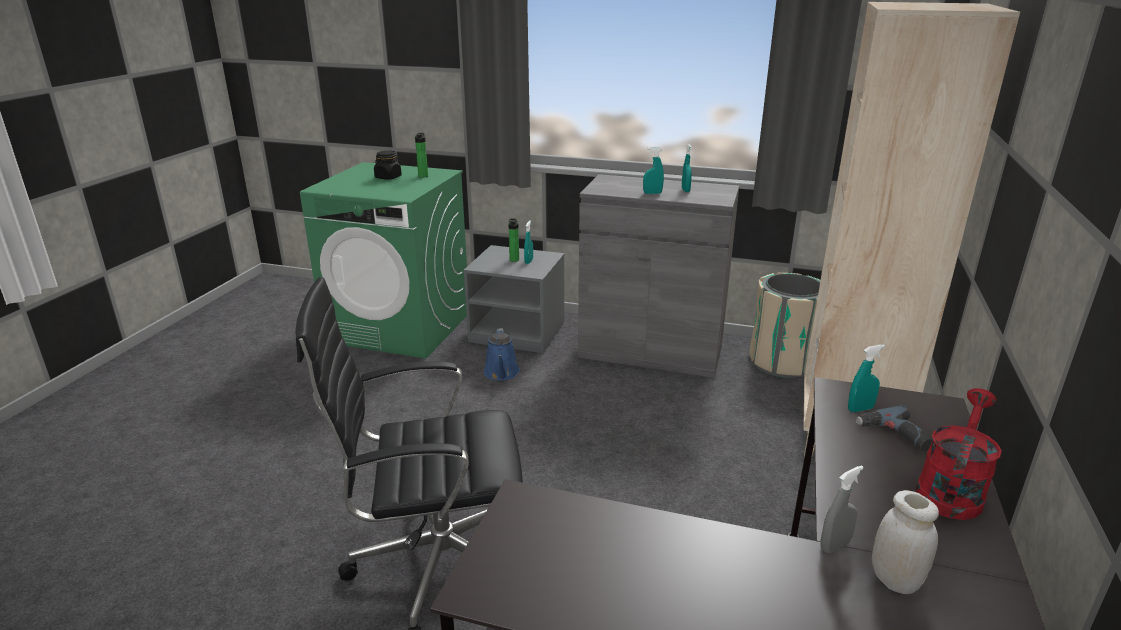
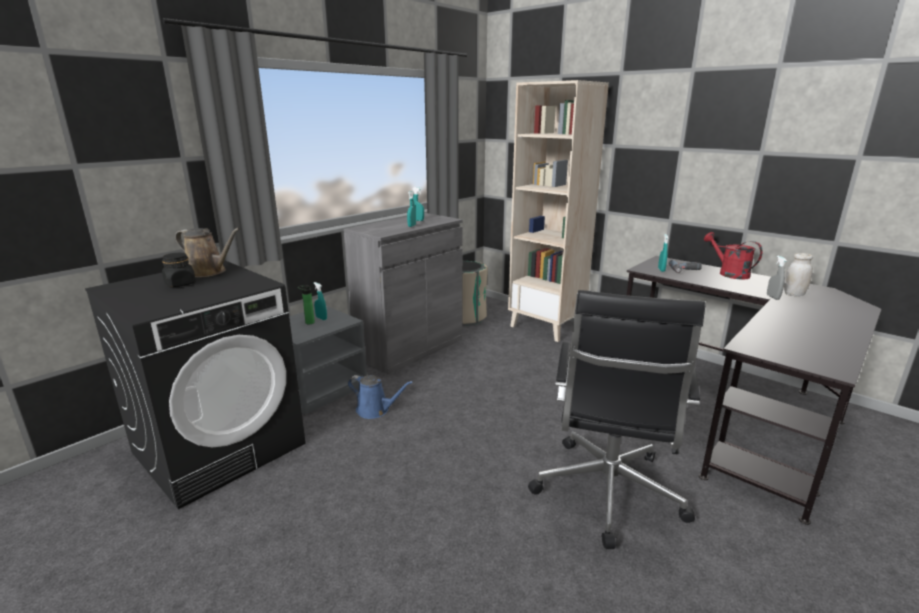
camera: 65 degrees left, 5 degrees down
green washing machine [300,162,467,359] -> black washing machine [85,260,306,509]
bottle [415,133,428,178] -> brown watering can [175,228,240,278]

